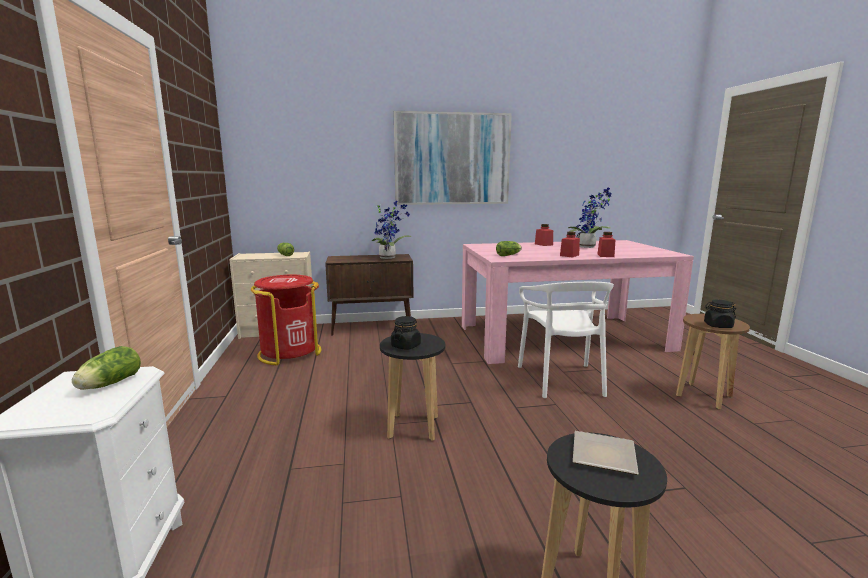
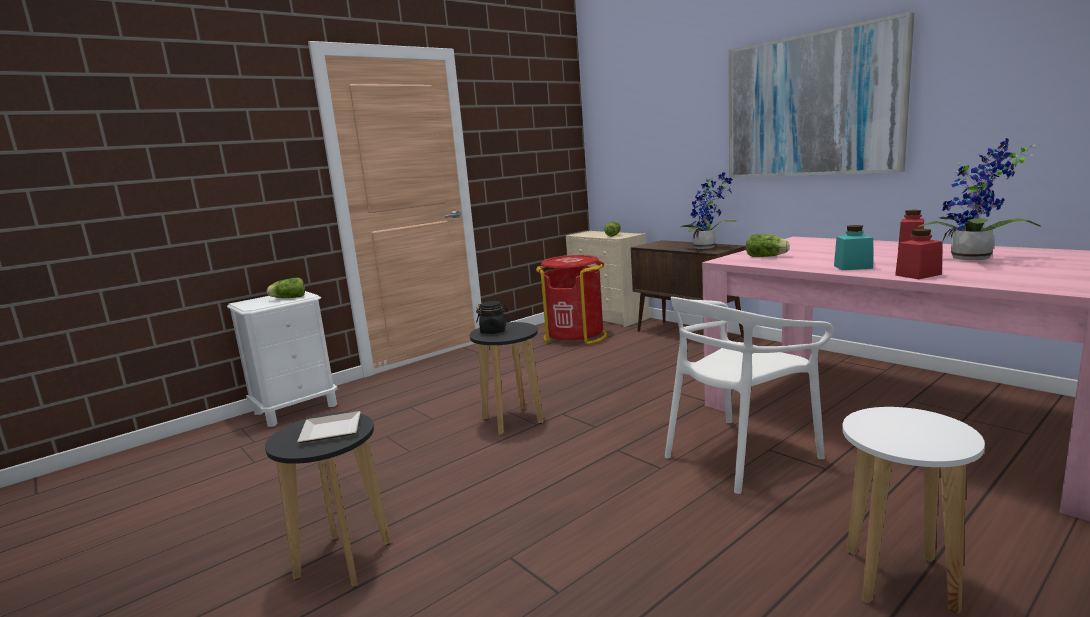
camera: 60 degrees right, 0 degrees up
red jar [560,232,580,258] -> turquoise jar [834,225,873,270]
brown stool [676,314,750,410] -> white stool [842,407,985,613]
black jar [704,300,736,328] -> none

